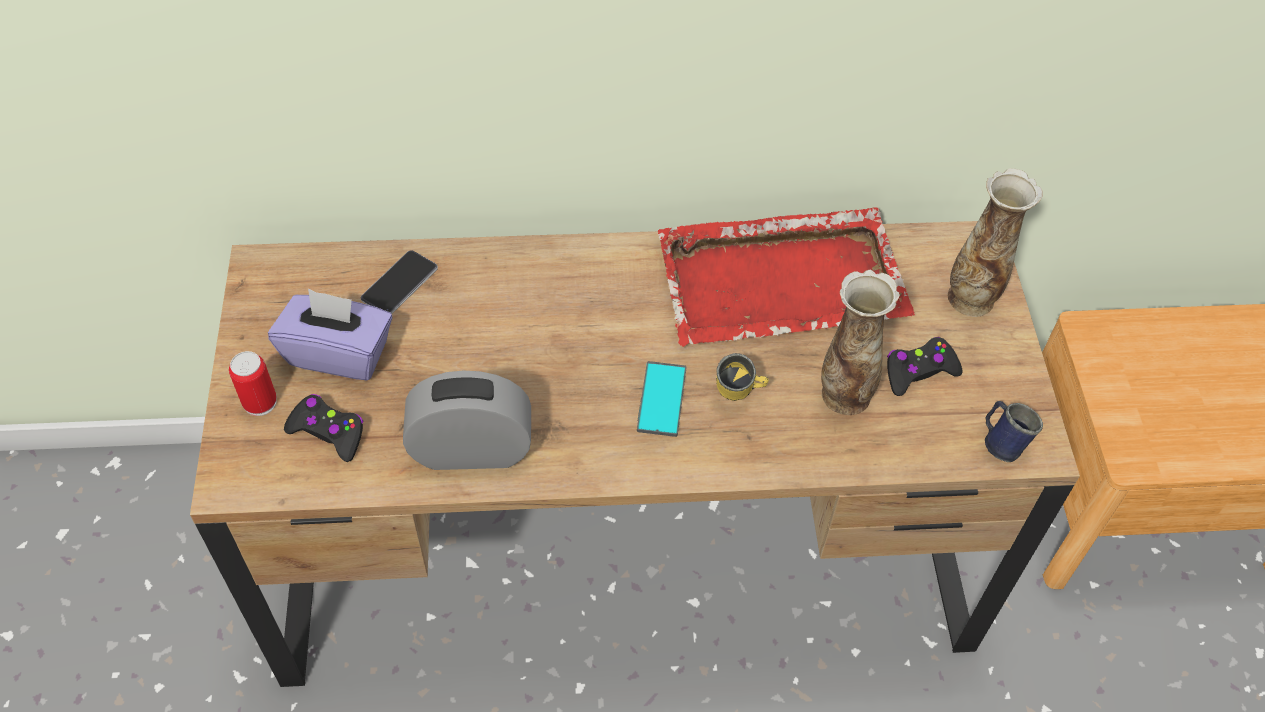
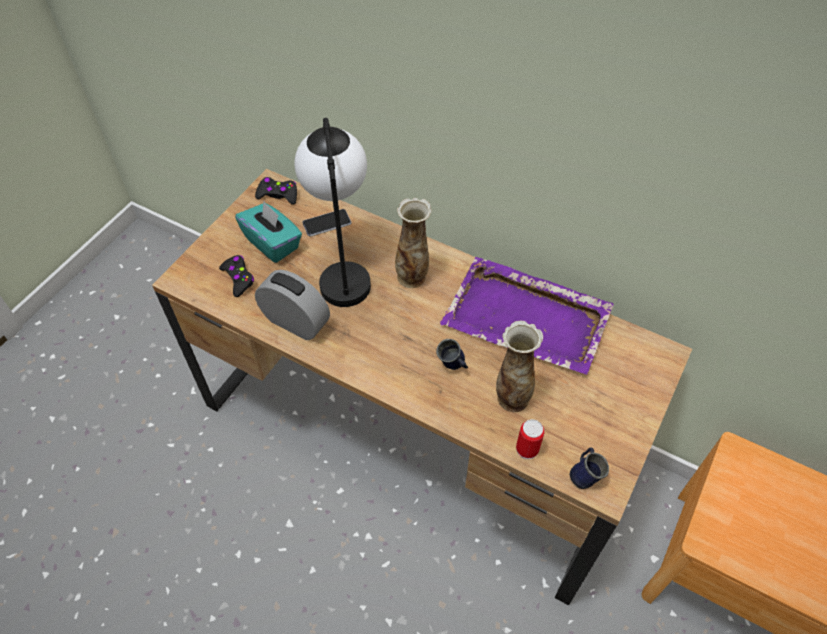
camera: 35 degrees right, 0 degrees up
can [229,351,277,416] -> can moved to [516,419,544,459]
purple tissue box [268,289,393,381] -> turquoise tissue box [235,201,302,263]
phone [637,361,686,437] -> none
red tray [658,207,915,347] -> purple tray [440,257,614,375]
yellow mug [716,353,769,401] -> blue mug [436,339,468,370]
black game controller [887,337,962,396] -> black game controller moved to [255,177,297,205]
vase [948,168,1043,317] -> vase moved to [395,198,432,288]
none -> table lamp [294,118,371,307]

